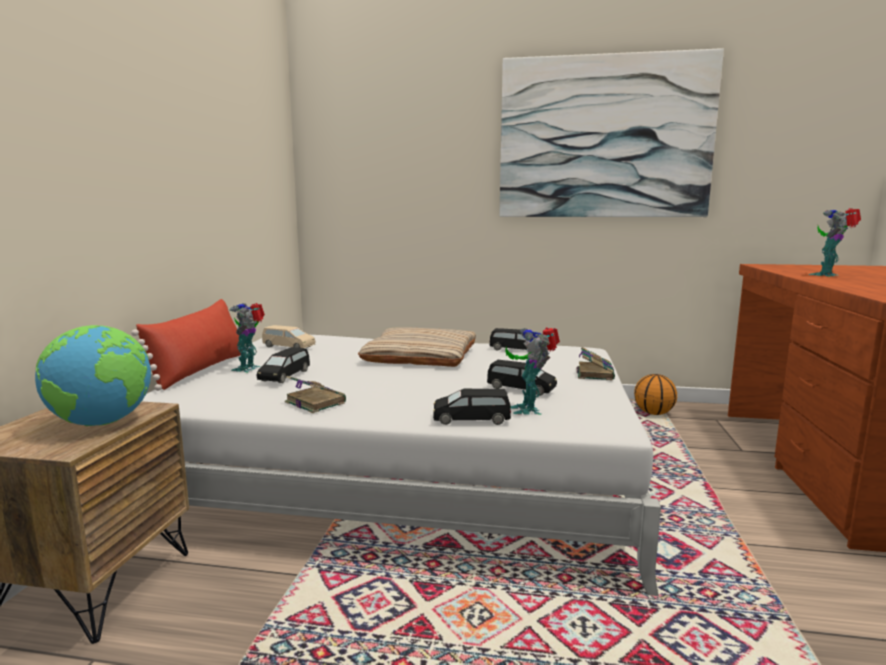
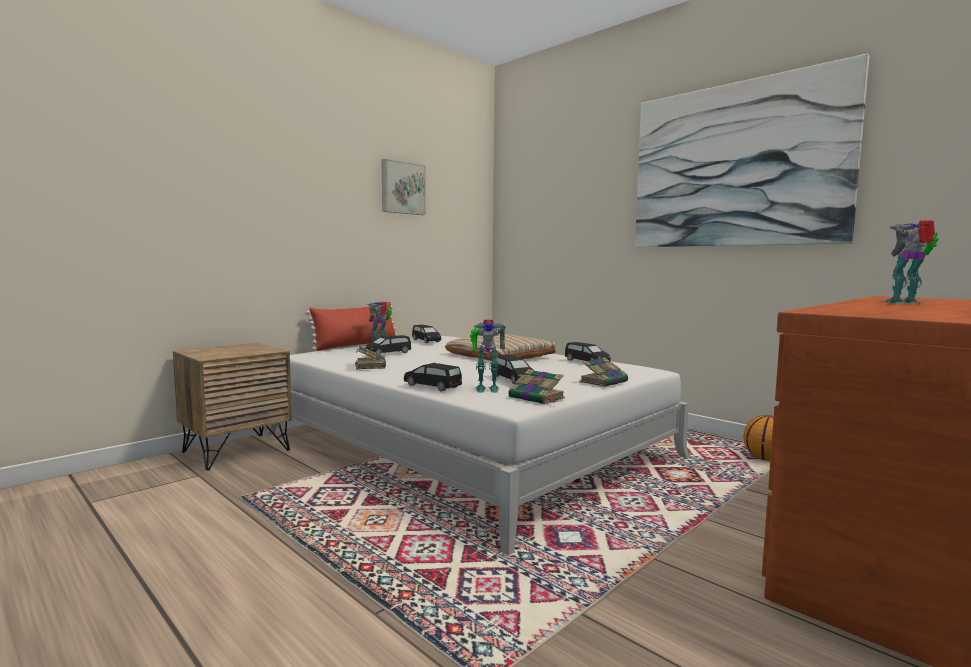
camera: 35 degrees right, 5 degrees down
globe [35,325,151,426] -> none
beige toy car [262,325,316,348] -> black toy car [412,325,441,343]
toy robot [505,327,560,415] -> toy robot turned 120 degrees counterclockwise [470,319,505,393]
none -> picture [382,159,426,215]
none -> book [509,369,565,404]

